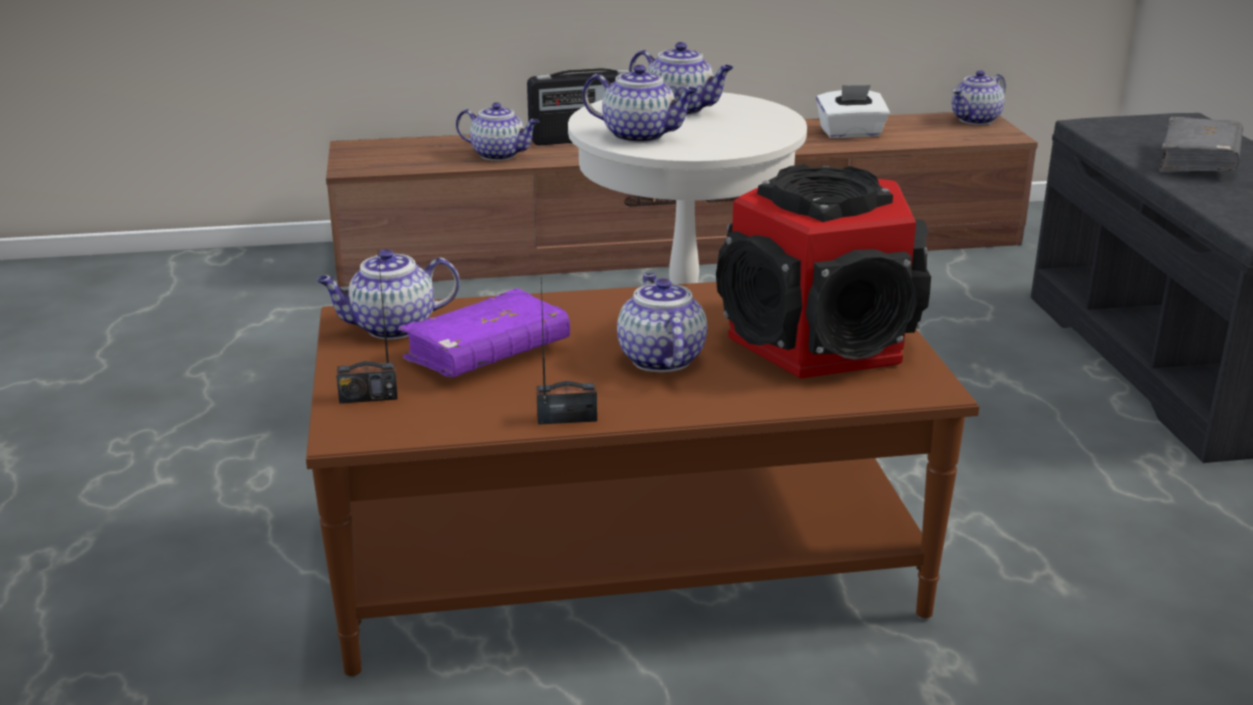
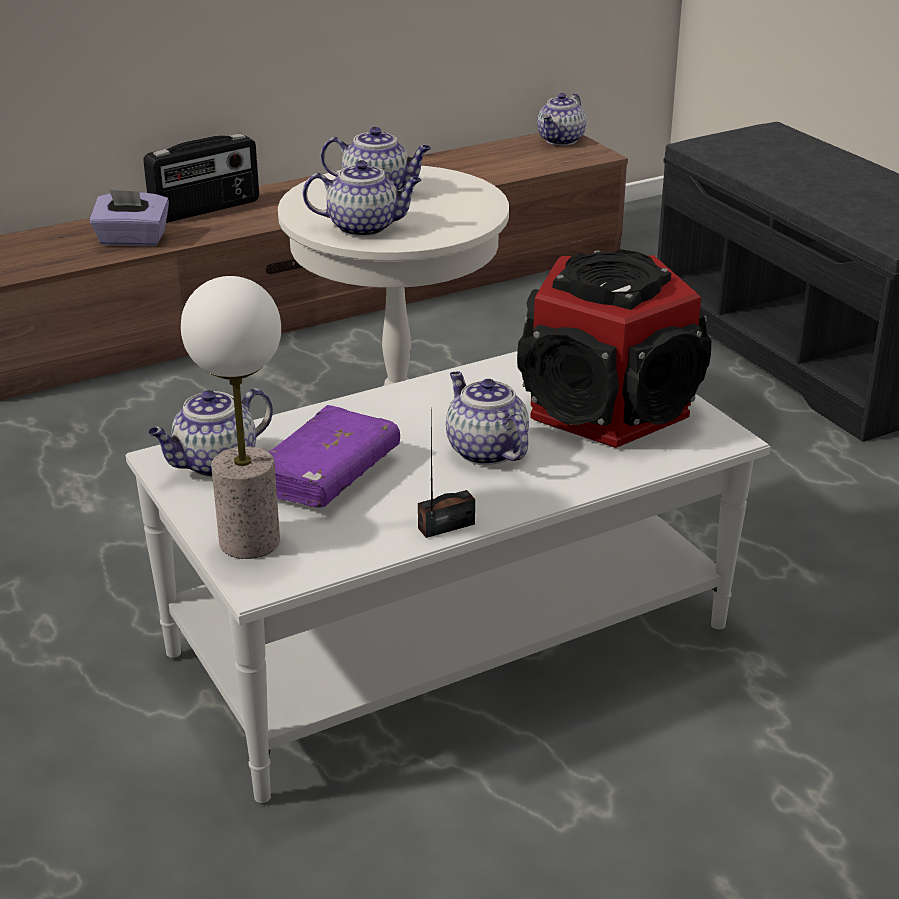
camera: 20 degrees left, 5 degrees up
brown coffee table [306,282,979,678] -> white coffee table [126,351,770,804]
radio [336,252,398,404] -> table lamp [181,276,281,559]
teapot [456,102,539,161] -> purple tissue box [89,189,169,246]
white tissue box [816,85,890,138] -> none
grey book [1159,117,1243,172] -> none

